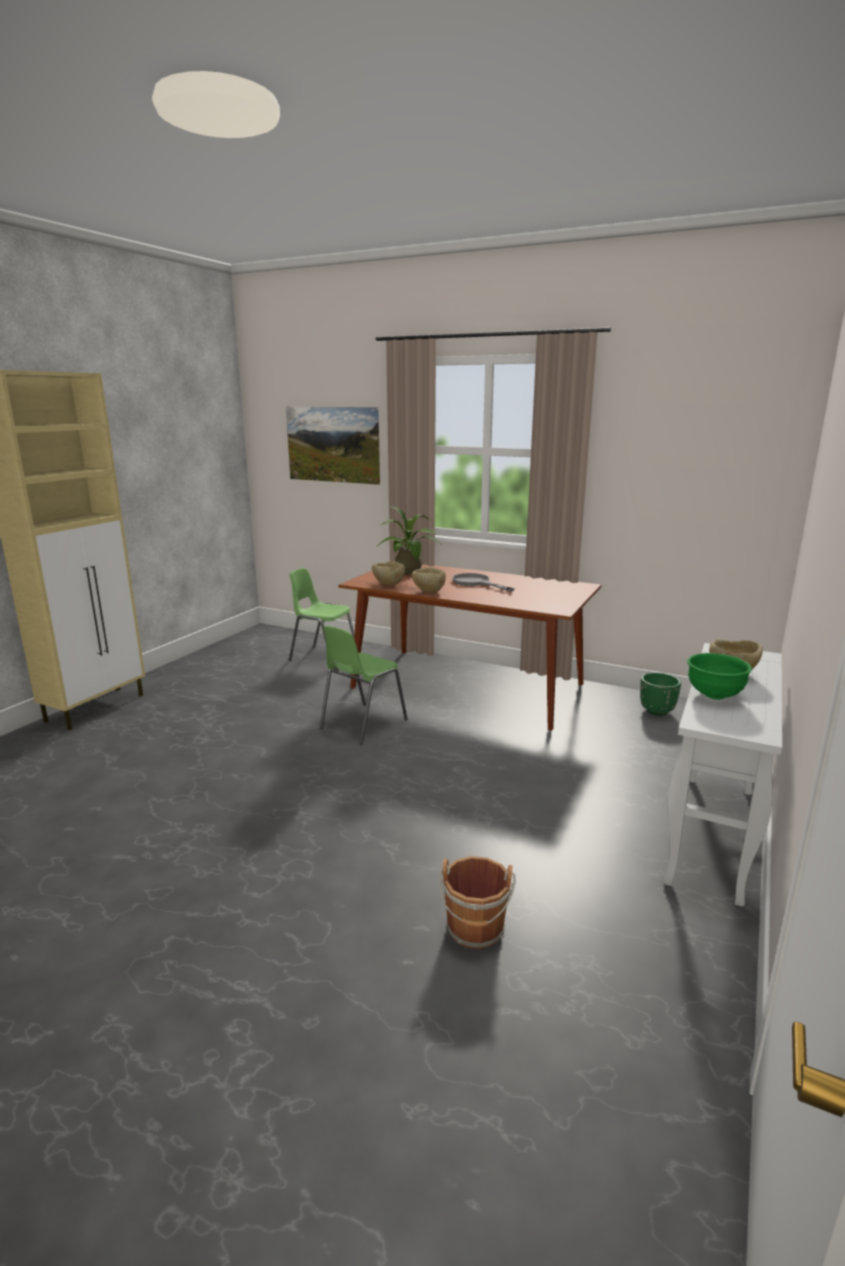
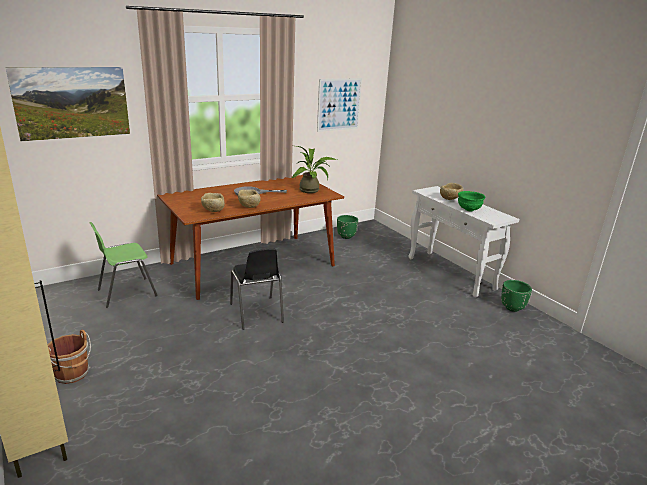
camera: 60 degrees left, 5 degrees up
green chair [320,626,408,744] -> black chair [230,249,284,330]
potted plant [377,506,442,574] -> potted plant moved to [292,146,337,193]
brown bucket [438,856,516,949] -> brown bucket moved to [47,330,91,384]
none -> picture [317,78,362,132]
none -> green planter [501,280,532,312]

